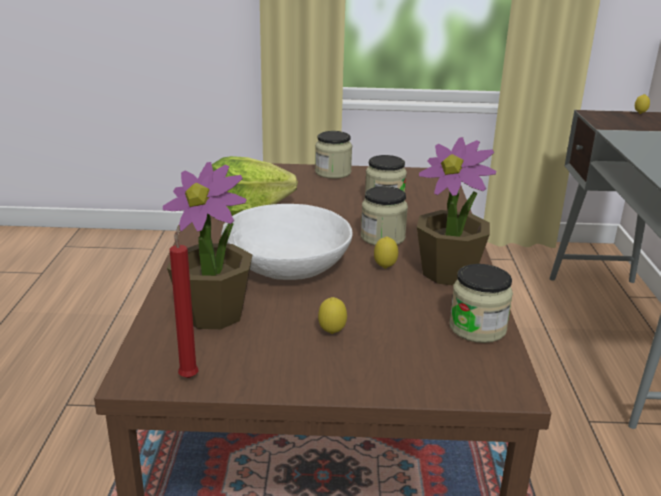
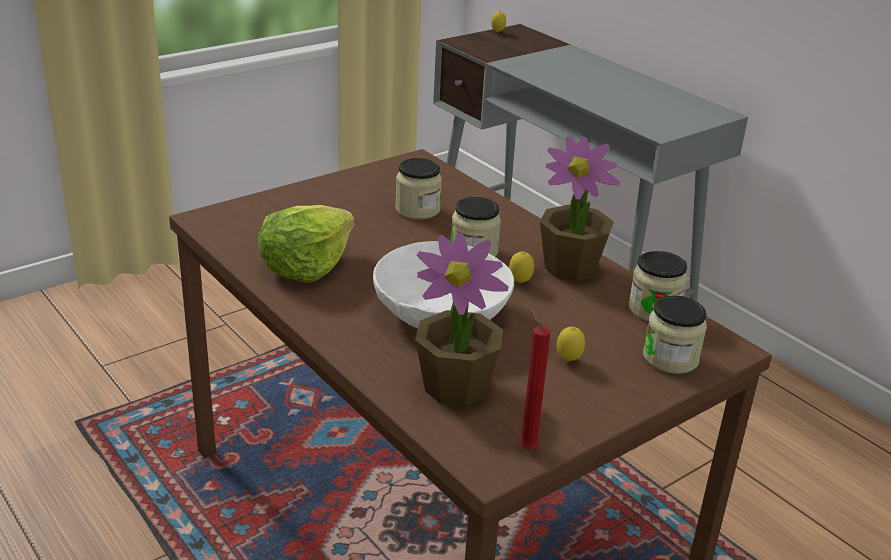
camera: 40 degrees left, 5 degrees up
jar [315,131,352,179] -> jar moved to [643,295,707,374]

